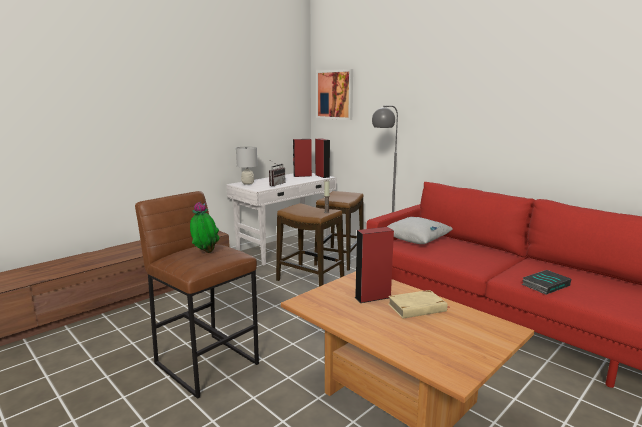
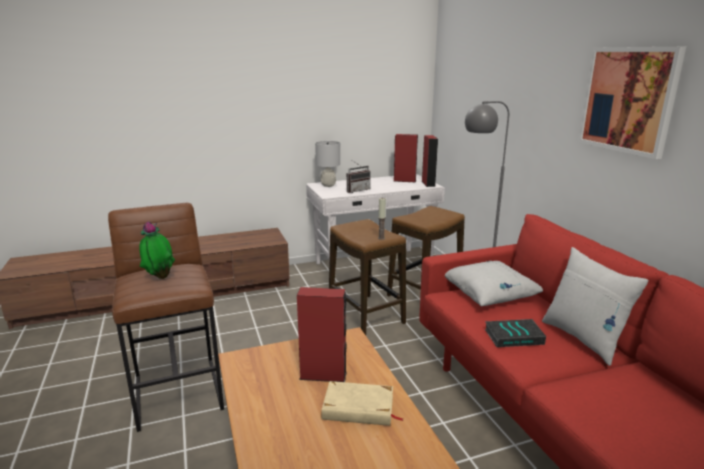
camera: 25 degrees right, 5 degrees up
picture [316,69,353,120] -> picture moved to [578,47,686,159]
book [522,270,571,295] -> book moved to [485,319,546,347]
none -> grey pillow [542,247,649,366]

